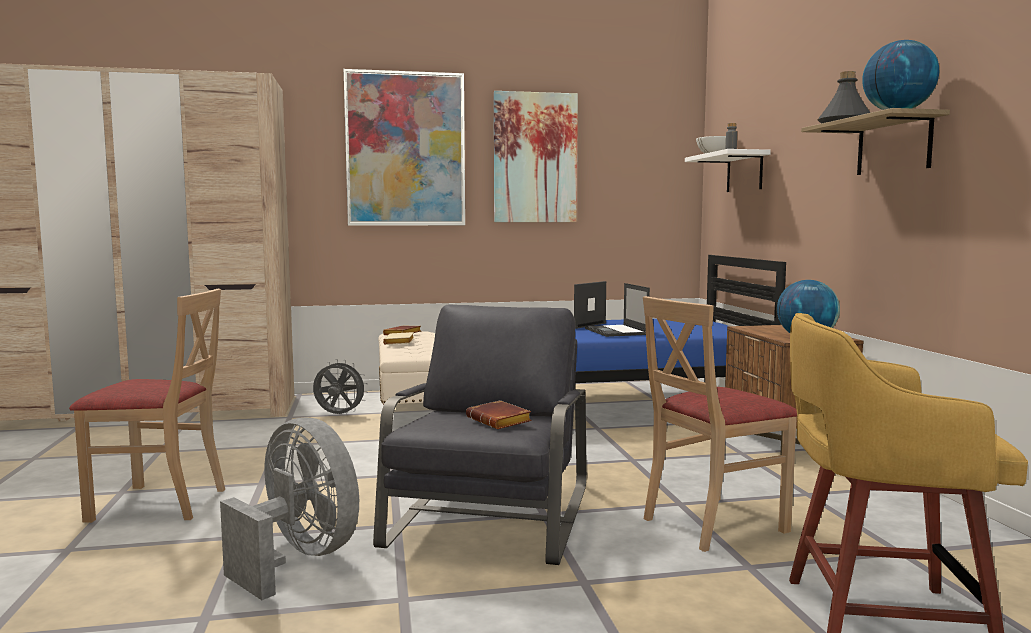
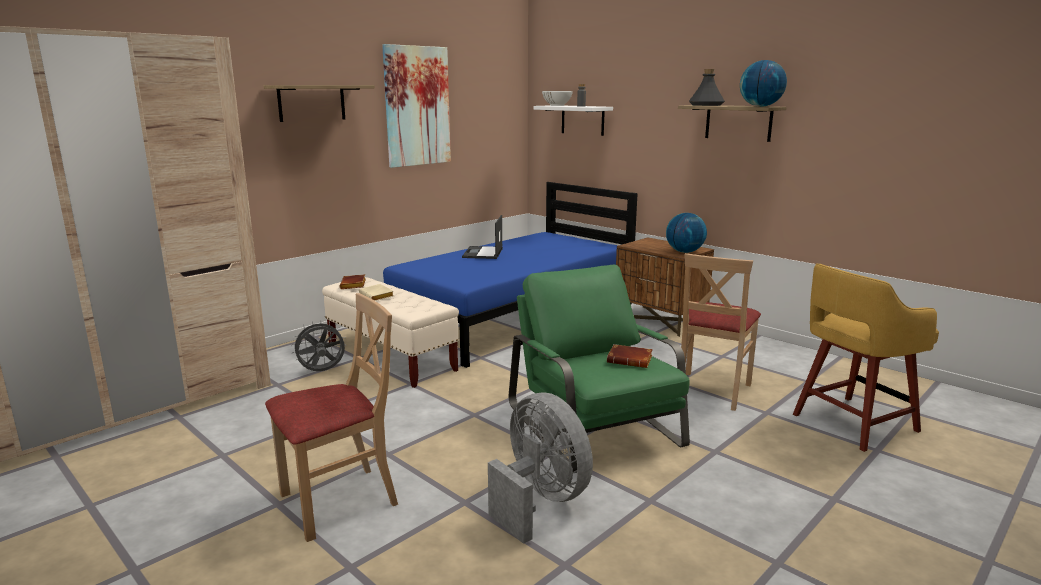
camera: 35 degrees left, 10 degrees up
grey fan [220,417,359,600] -> grey fan turned 45 degrees clockwise [488,393,593,544]
picture [343,69,465,226] -> shelf [264,85,375,122]
grey armchair [373,304,587,565] -> green armchair [508,265,690,473]
laptop [585,283,650,337] -> none

